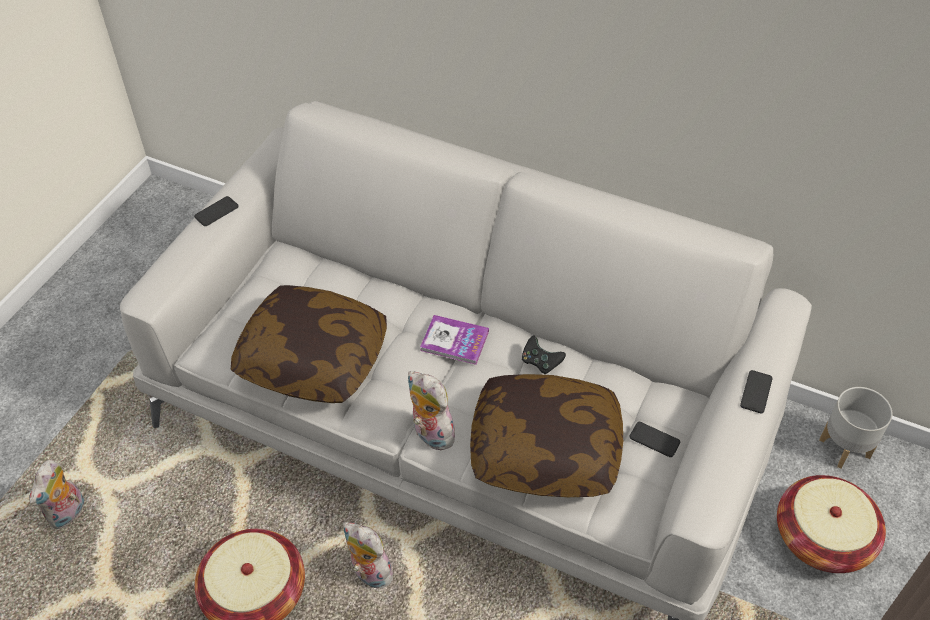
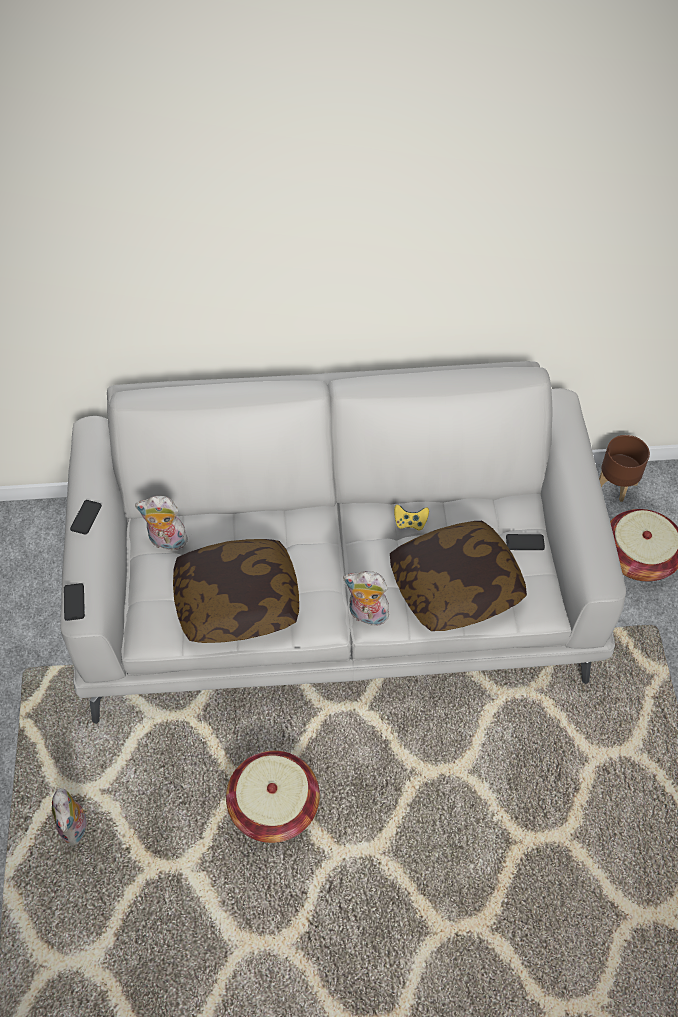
camera: 30 degrees left, 5 degrees up
plush toy [343,522,393,588] -> plush toy moved to [135,496,188,551]
book [420,315,489,365] -> none
black game controller [522,336,566,374] -> yellow game controller [394,505,429,531]
phone [740,370,773,413] -> phone moved to [64,583,85,621]
grey planter [819,387,893,469] -> brown planter [599,435,650,502]

